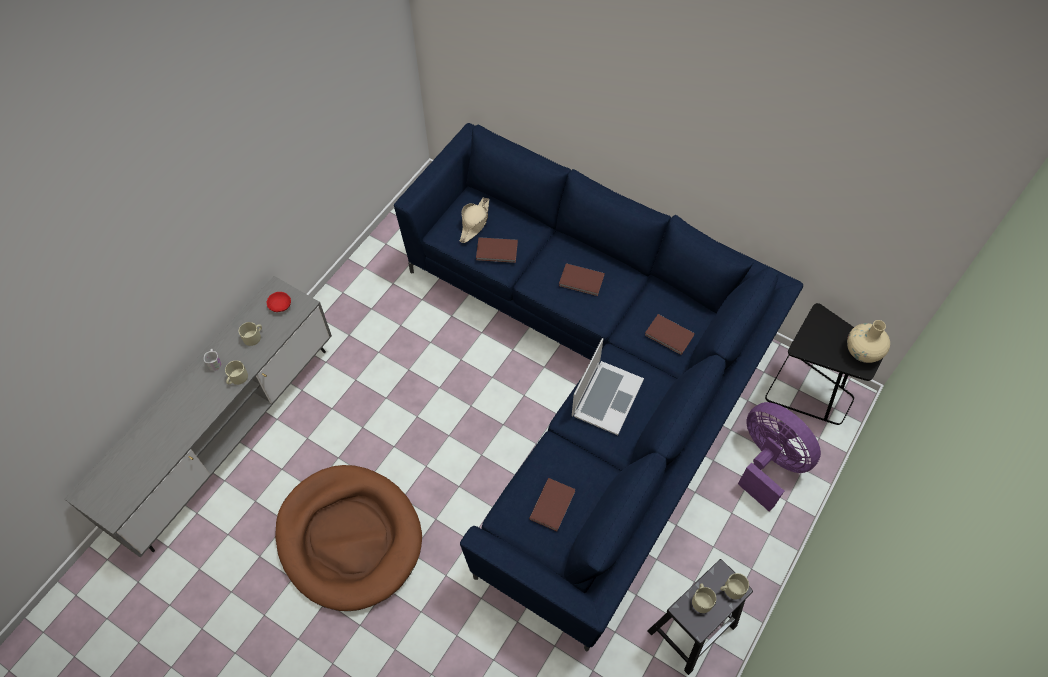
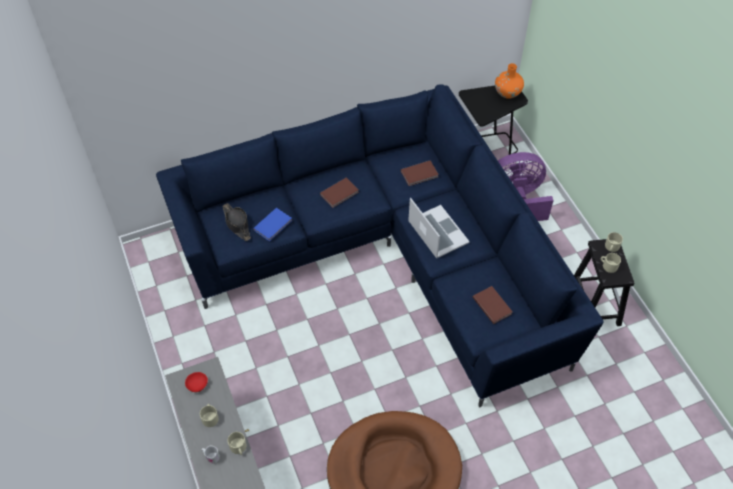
camera: 55 degrees left, 5 degrees down
beige hat [460,198,489,243] -> black hat [222,203,251,241]
brown book [476,237,518,263] -> blue book [253,208,292,241]
beige vase [847,320,890,363] -> orange vase [495,63,524,99]

